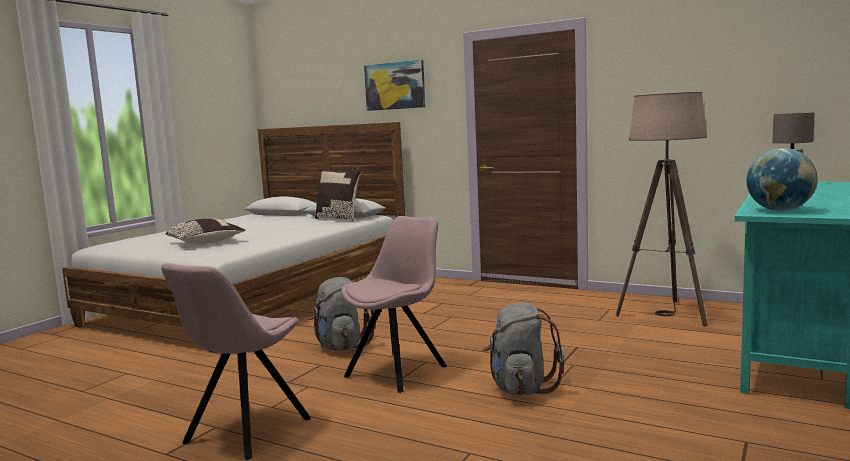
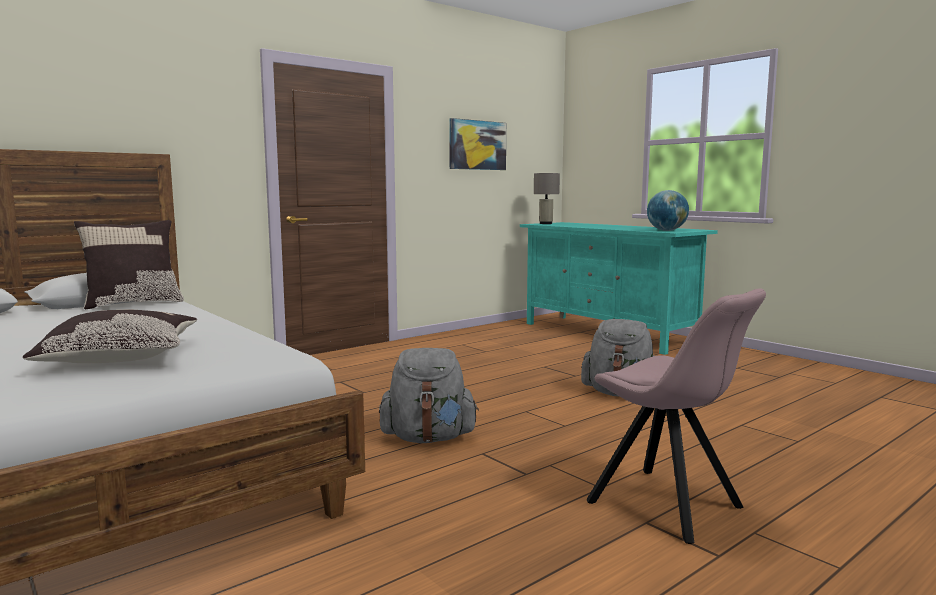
camera: 70 degrees left, 0 degrees up
pink chair [341,216,447,393] -> none
picture [364,60,426,111] -> picture moved to [449,118,506,170]
floor lamp [616,92,708,327] -> none

